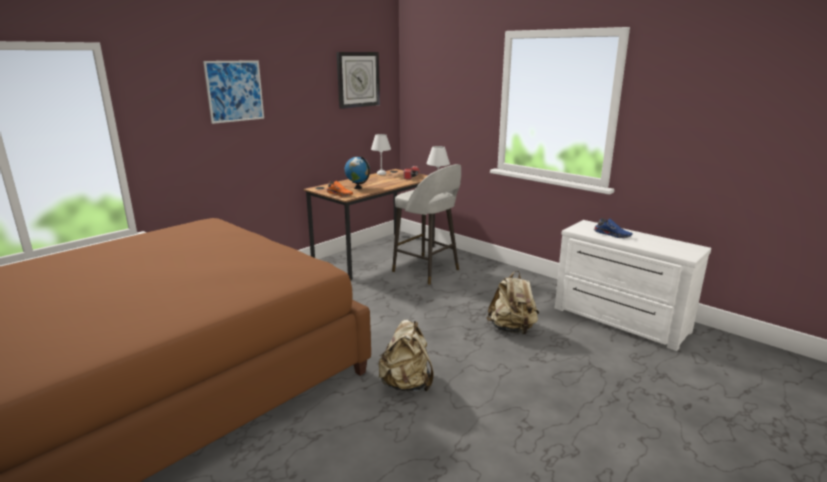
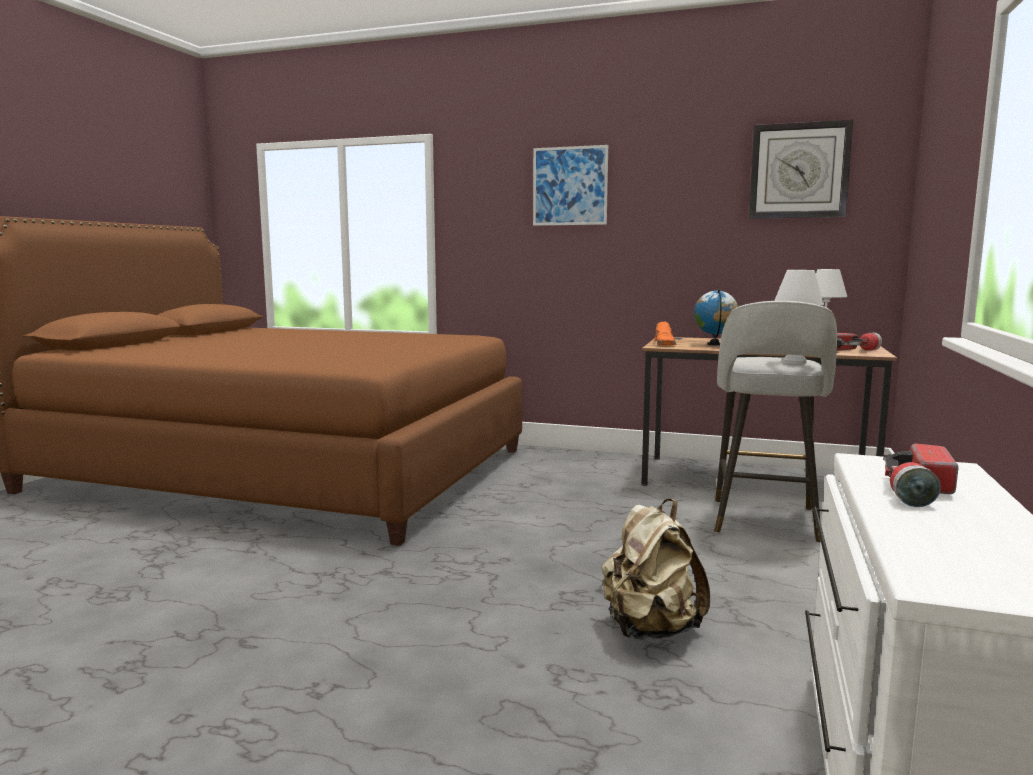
camera: 65 degrees right, 10 degrees down
beige backpack [378,320,434,392] -> none
blue shoe [594,218,633,238] -> flashlight [883,444,959,507]

